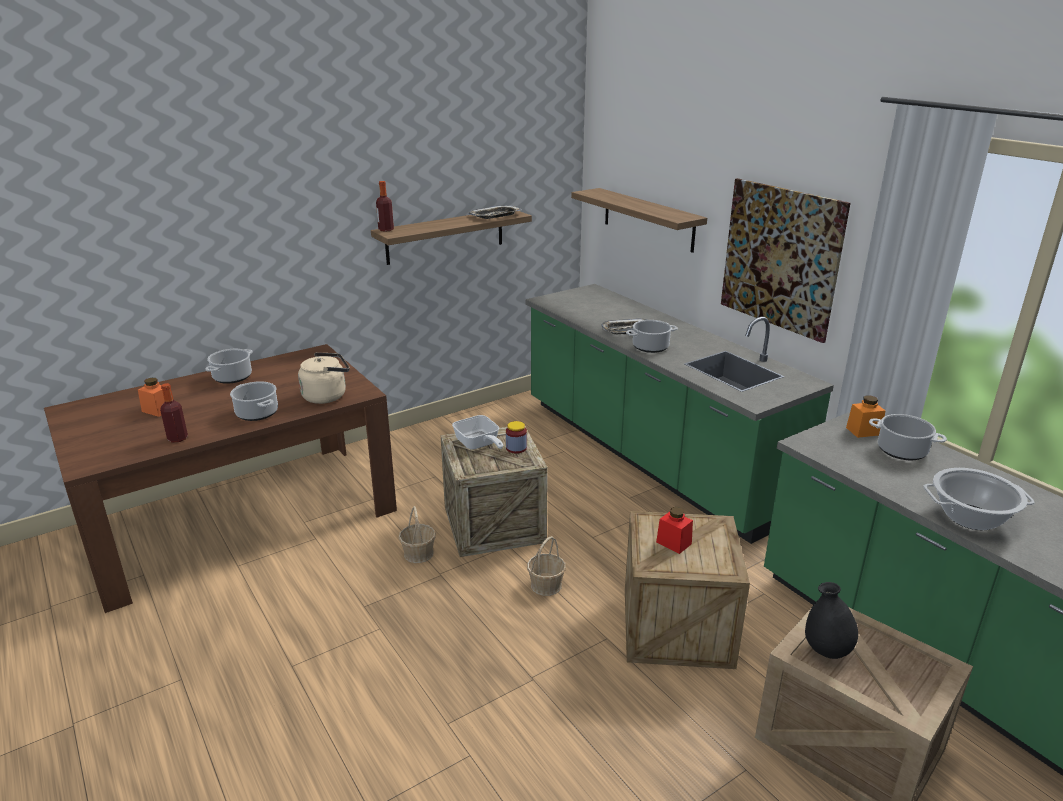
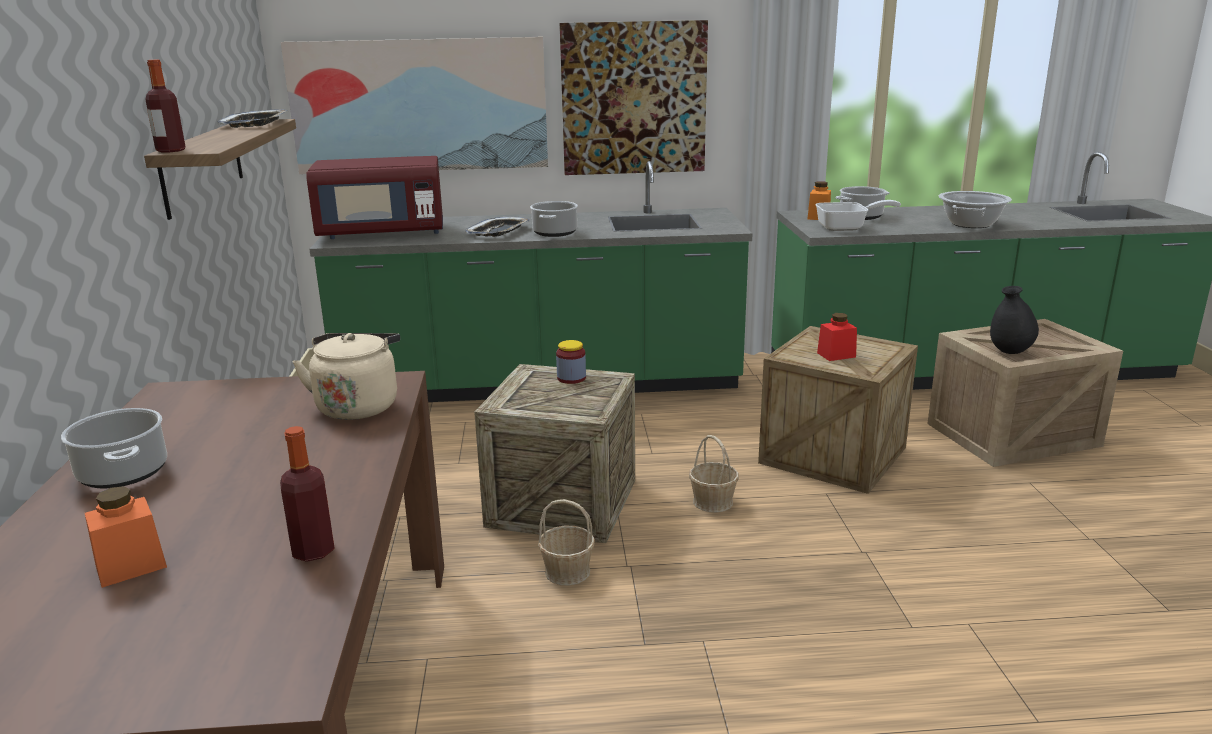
camera: 60 degrees left, 5 degrees down
cooking pot [230,381,278,421] -> none
frying pan [452,415,503,450] -> frying pan moved to [815,200,901,231]
shelf [571,188,707,253] -> picture [281,37,548,174]
none -> red microwave [306,156,443,239]

